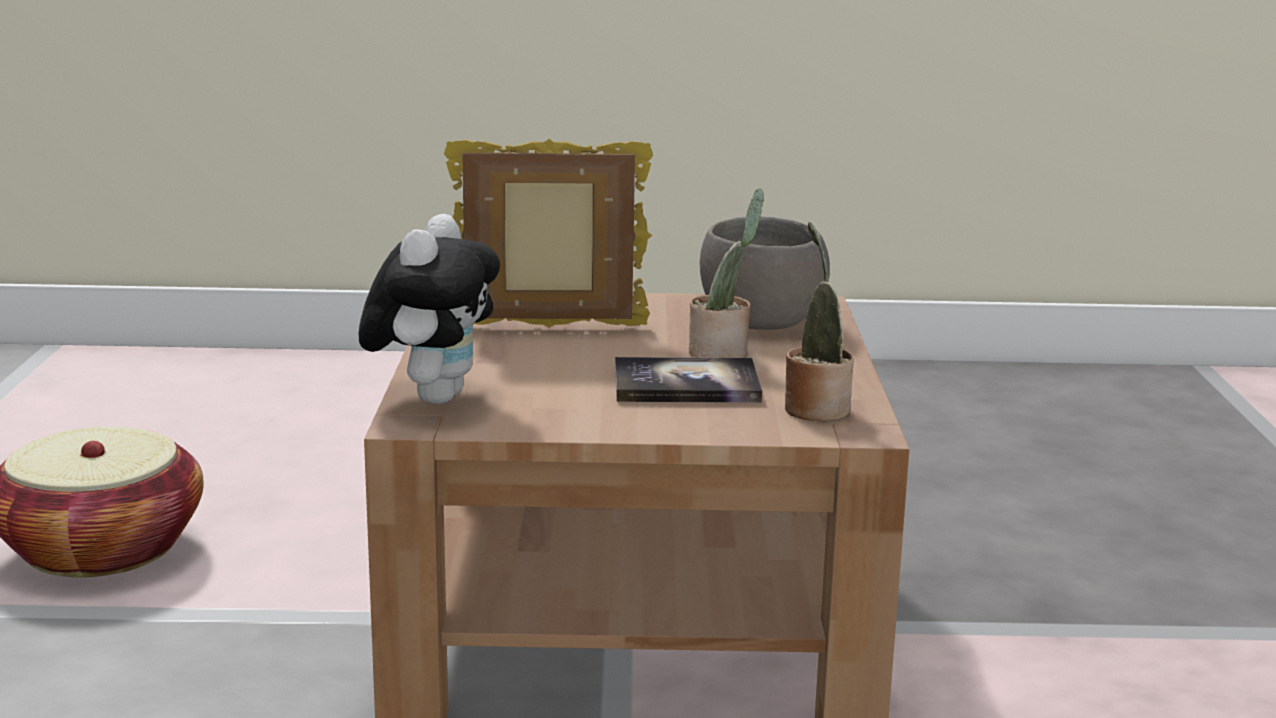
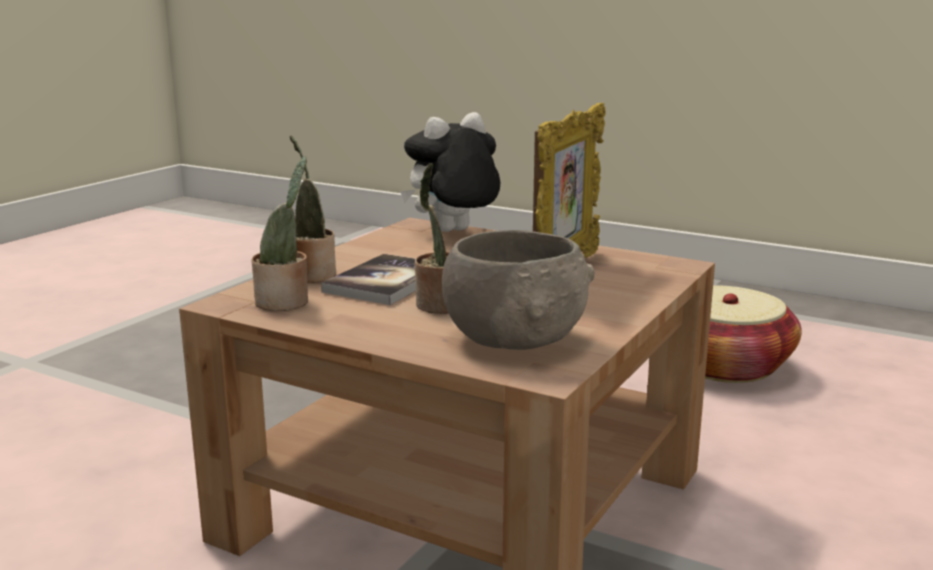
camera: 120 degrees right, 0 degrees up
plush toy [359,214,500,404] -> plush toy turned 105 degrees clockwise [400,112,500,232]
none -> potted plant [290,135,336,283]

